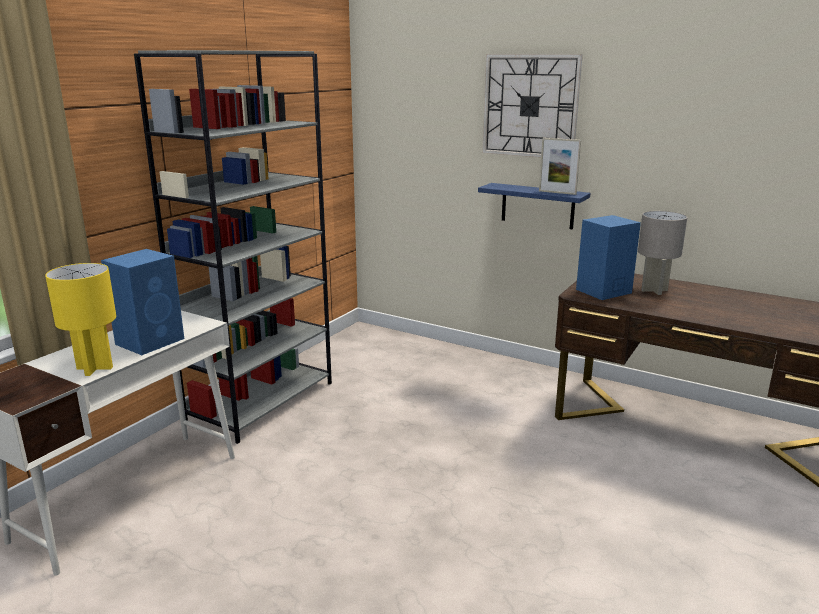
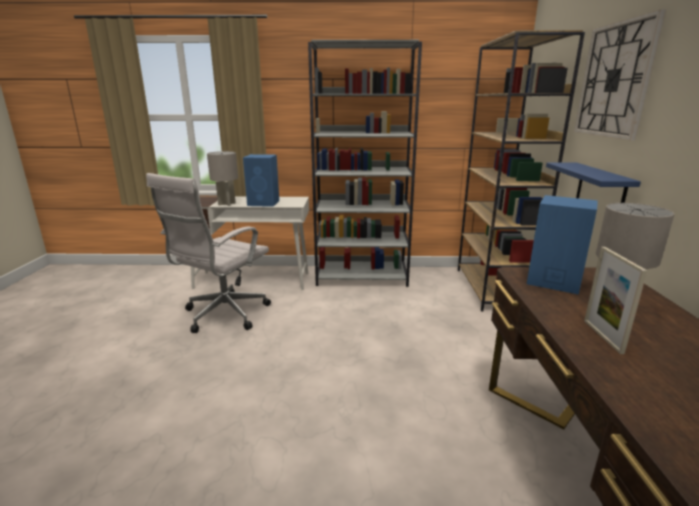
camera: 60 degrees right, 0 degrees up
yellow table lamp [45,263,116,376] -> grey table lamp [207,151,238,206]
picture frame [539,138,581,195] -> picture frame moved to [584,247,648,354]
none -> white office chair [146,173,271,333]
none -> brown bookcase [458,30,585,311]

